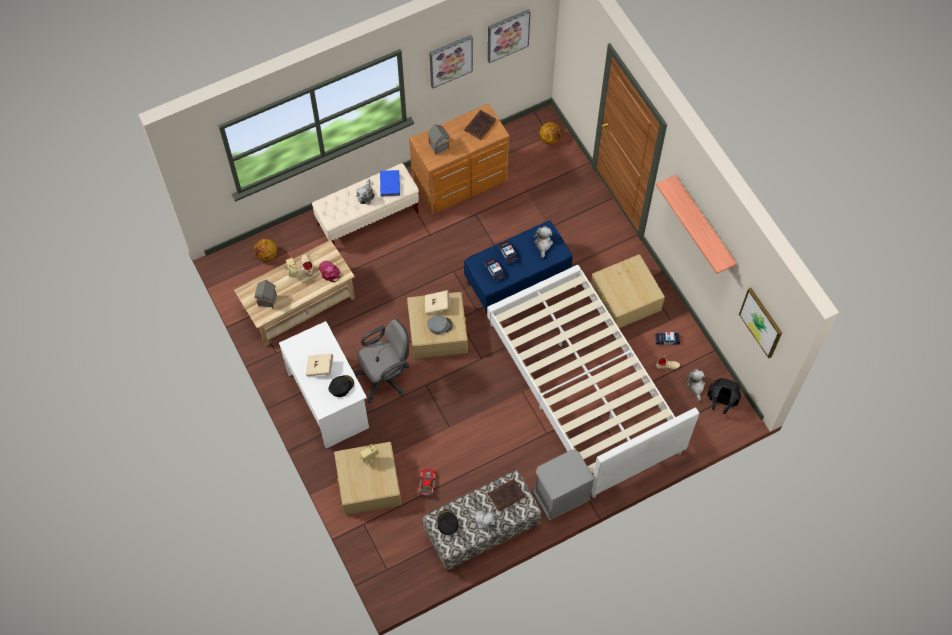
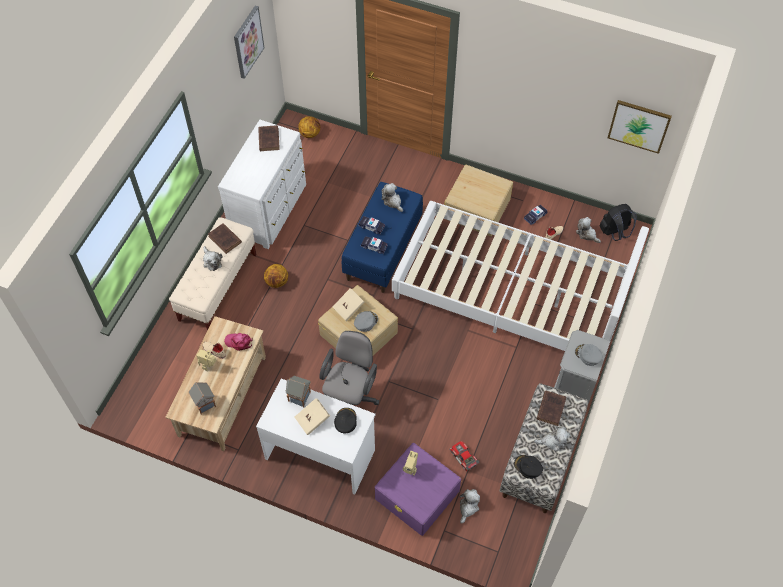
camera: 40 degrees left, 5 degrees down
basketball [254,239,277,262] -> basketball moved to [264,264,288,288]
beige storage box [334,442,401,515] -> purple storage box [375,443,461,536]
blue book [380,170,400,196] -> brown book [208,223,242,254]
brown dresser [409,104,510,214] -> white dresser [218,120,306,249]
toy house [427,124,450,154] -> toy house moved to [286,376,311,407]
picture [429,35,473,88] -> none
shelf [656,175,737,274] -> none
none -> plush toy [460,489,480,523]
none -> grey cap [575,344,603,366]

